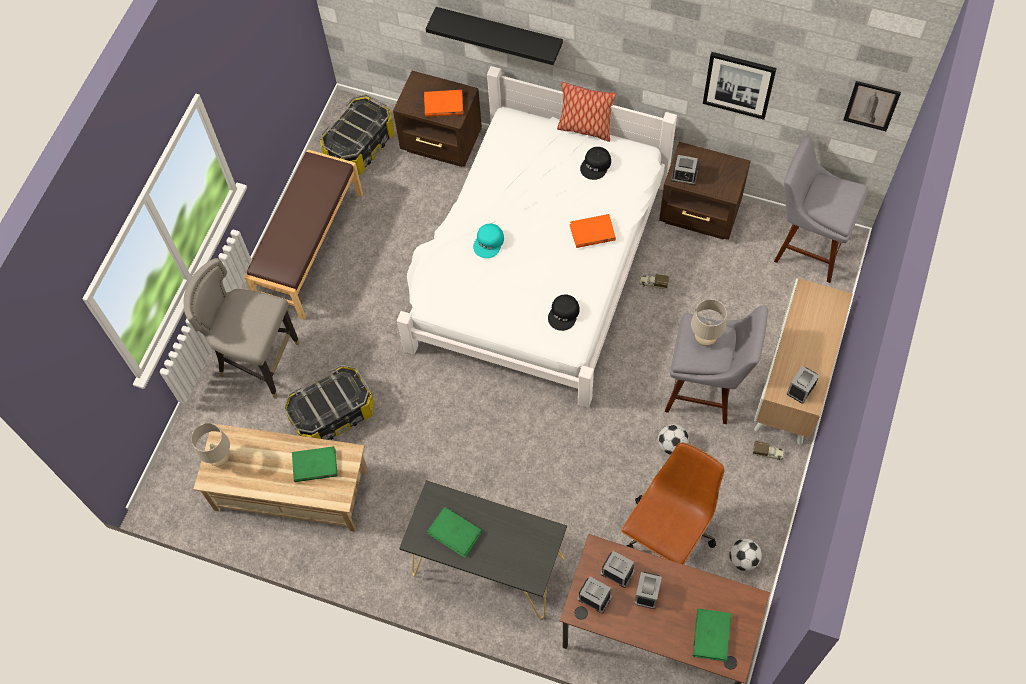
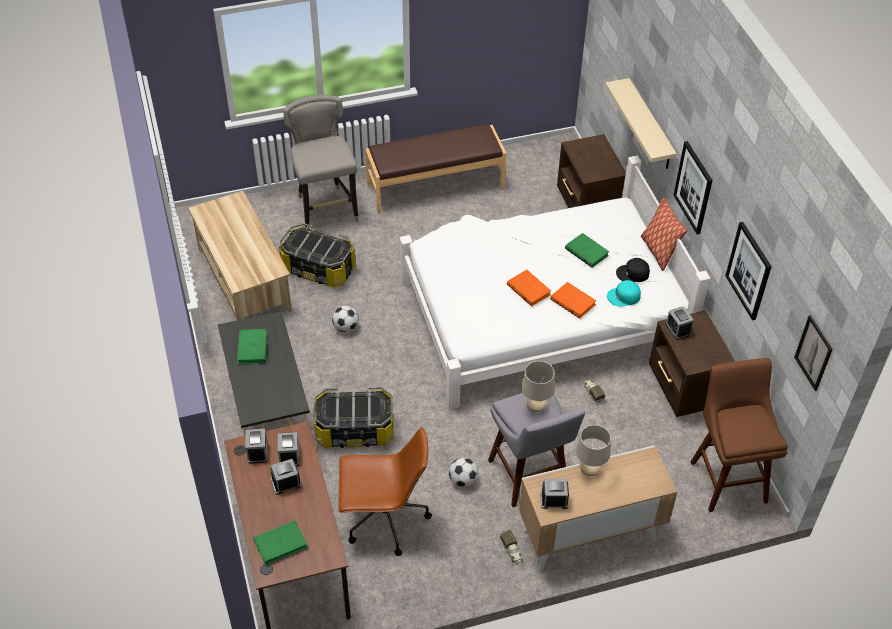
camera: 50 degrees right, 15 degrees down
beige table lamp [191,423,230,466] -> beige table lamp moved to [576,425,611,476]
green book [292,446,338,482] -> green book moved to [565,233,609,268]
storage box [320,94,394,175] -> storage box moved to [313,387,393,448]
orange book [424,90,463,117] -> orange book moved to [507,270,551,307]
black shelf [426,7,563,65] -> beige shelf [605,78,676,169]
turquoise cap [473,224,504,258] -> turquoise cap moved to [607,280,641,307]
black cap [548,294,580,331] -> none
football [729,539,762,571] -> football moved to [332,306,359,332]
grey stool [774,136,868,283] -> brown stool [690,358,788,512]
none -> picture [673,141,713,234]

